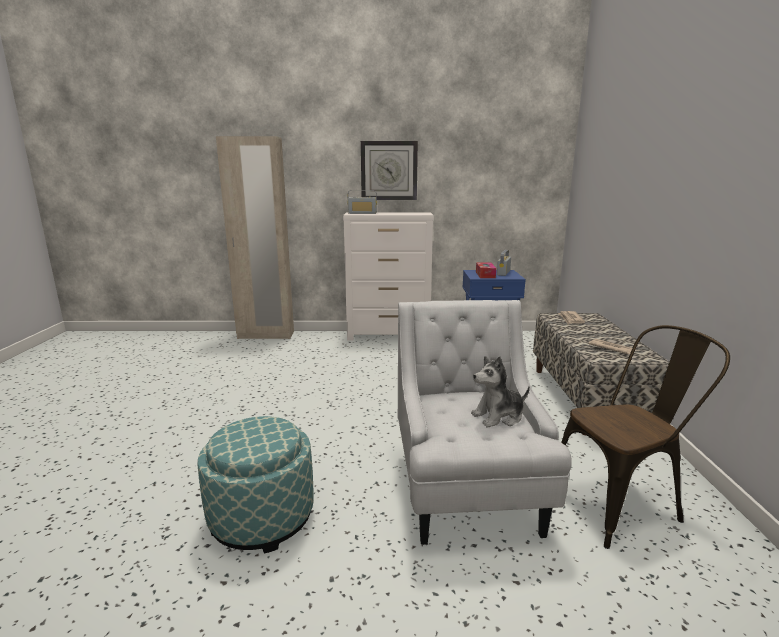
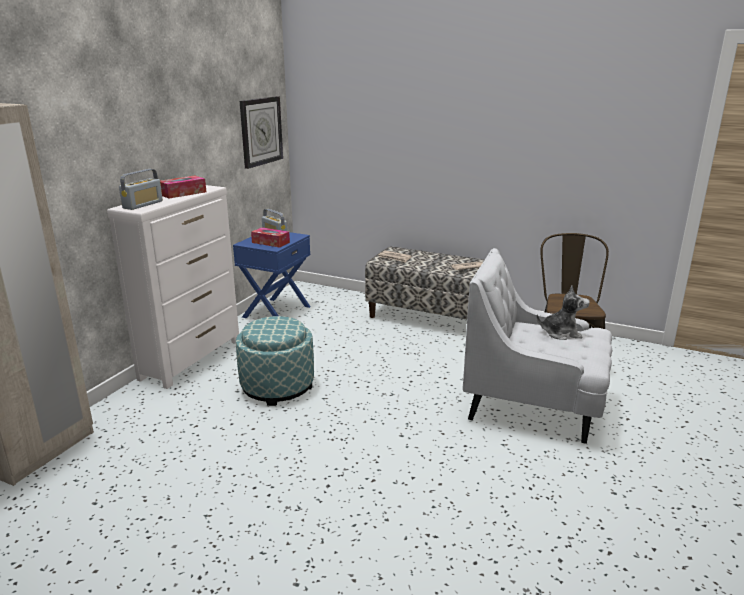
camera: 65 degrees left, 5 degrees up
ottoman [197,416,314,554] -> ottoman moved to [236,316,314,406]
wall clock [361,141,418,200] -> wall clock moved to [240,96,283,169]
plush toy [471,356,530,427] -> plush toy turned 90 degrees counterclockwise [536,286,590,340]
none -> tissue box [160,176,206,198]

